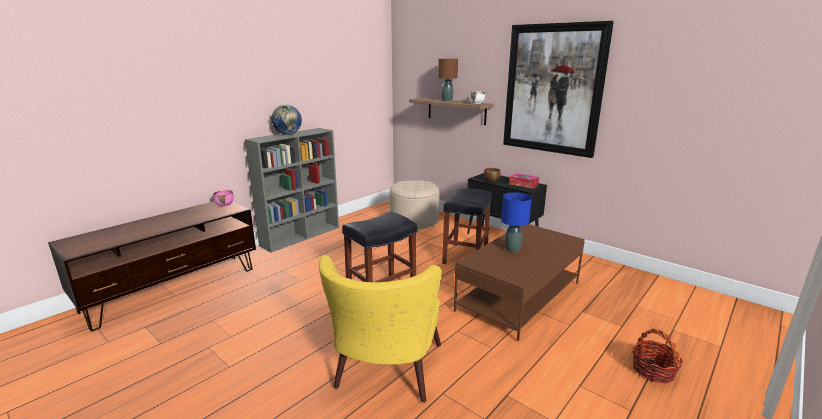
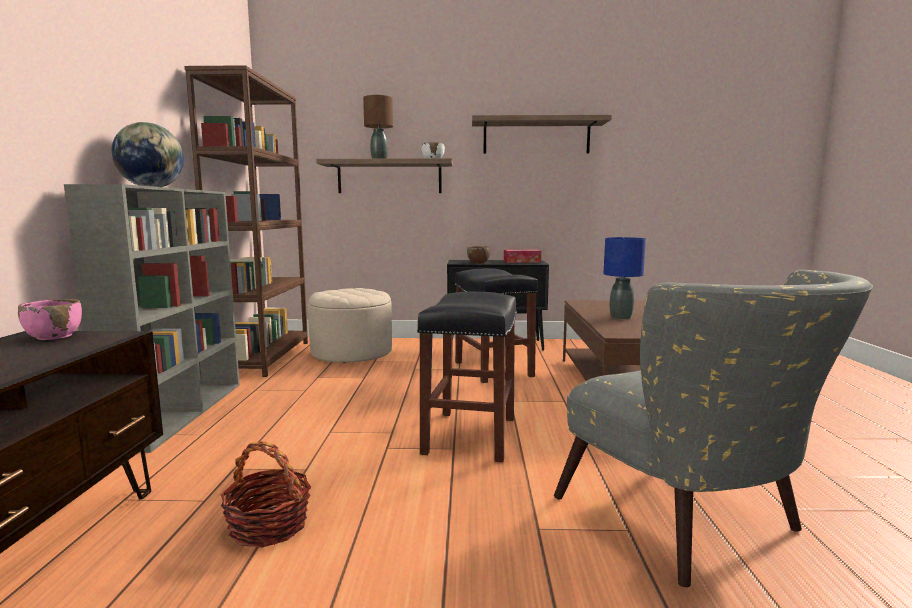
camera: 40 degrees left, 10 degrees down
yellow armchair [318,255,442,402] -> grey armchair [554,270,873,587]
picture [503,21,614,158] -> shelf [472,115,612,154]
basket [632,328,683,384] -> basket moved to [220,441,311,548]
none -> brown bookcase [185,65,308,377]

